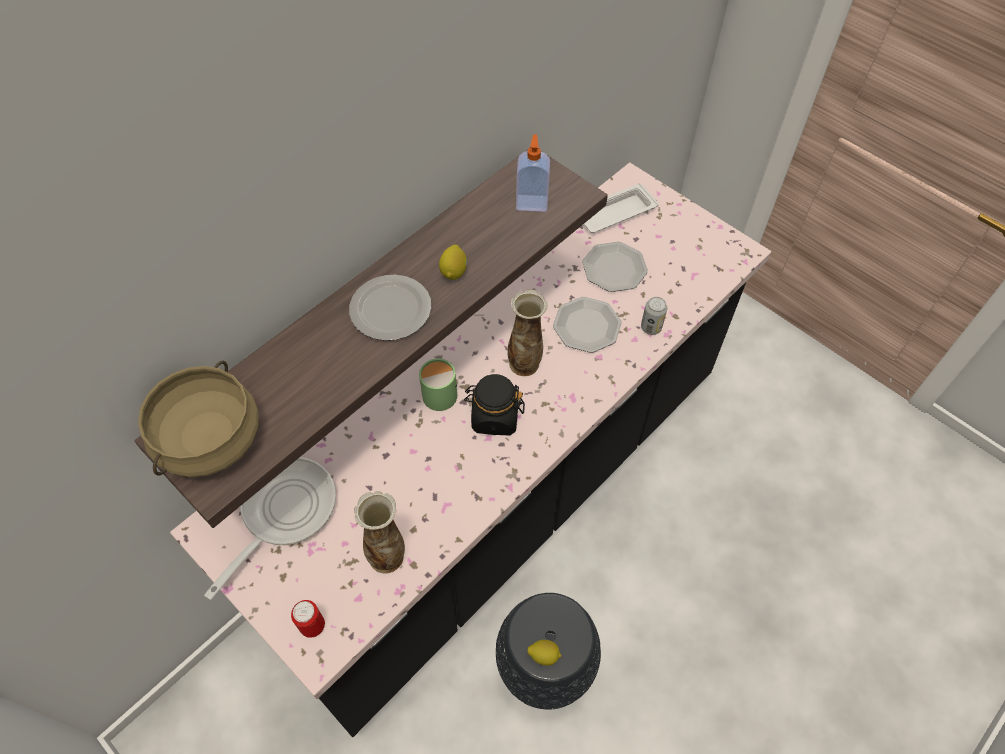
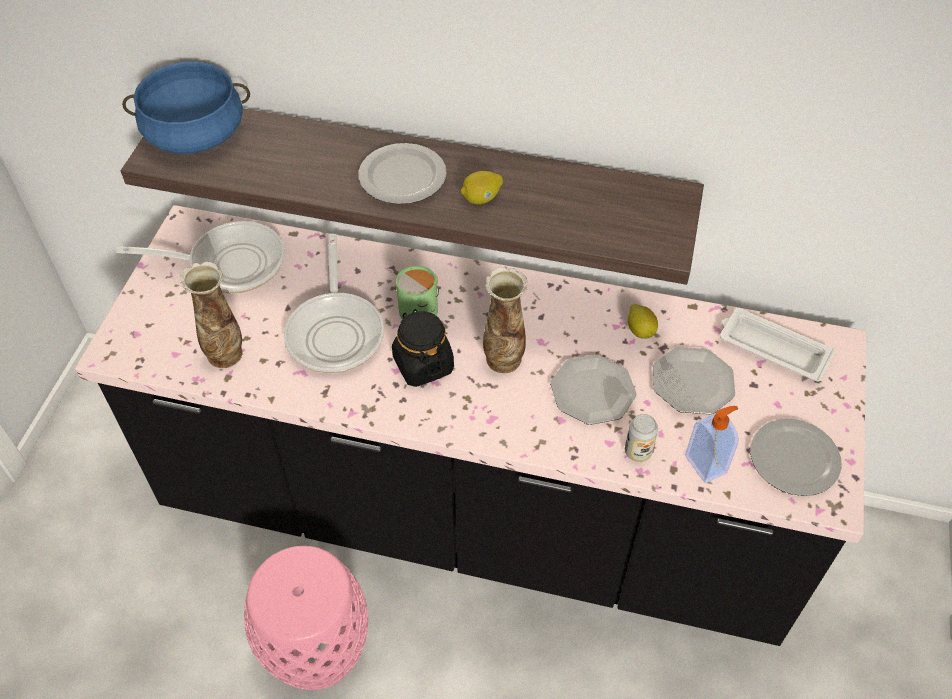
camera: 60 degrees right, 5 degrees down
beige cooking pot [138,361,259,478] -> blue cooking pot [122,62,250,154]
can [291,600,325,638] -> none
black stool [496,593,601,710] -> pink stool [244,546,368,690]
soap dispenser [516,134,550,212] -> soap dispenser moved to [685,406,739,483]
lemon [528,640,561,666] -> lemon moved to [628,304,658,339]
none -> frying pan [284,234,384,374]
none -> plate [750,418,842,496]

